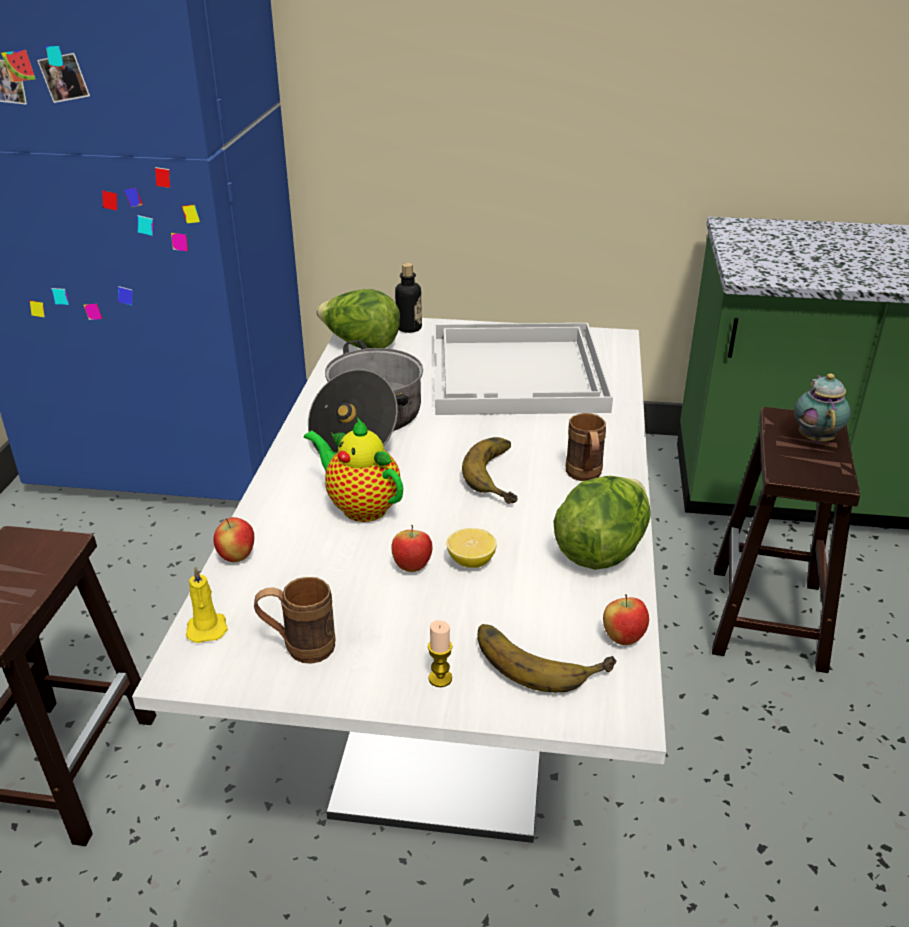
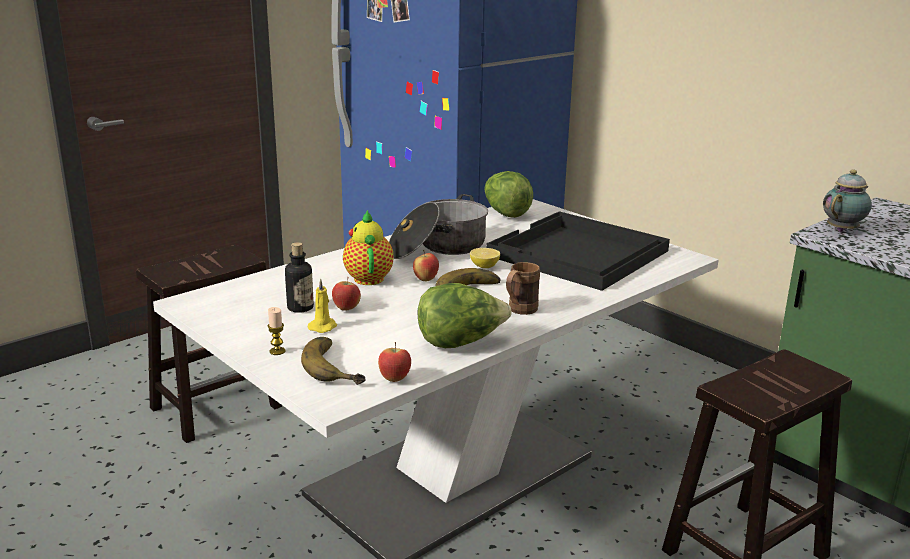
camera: 40 degrees right, 10 degrees down
yellow candle [186,566,228,643] -> yellow candle moved to [307,279,337,333]
apple [213,517,254,562] -> apple moved to [413,250,439,281]
brown mug [254,577,336,664] -> none
bottle [395,263,422,333] -> bottle moved to [285,242,314,313]
white tray [434,323,613,415] -> black tray [486,211,670,291]
lemon [446,528,497,568] -> lemon moved to [470,248,500,268]
teapot [794,373,851,443] -> teapot moved to [823,169,872,232]

